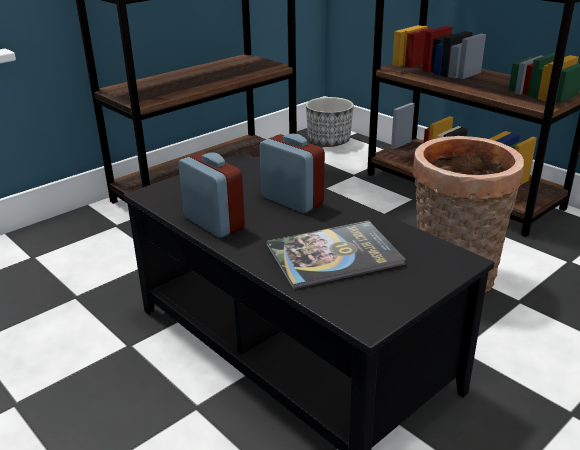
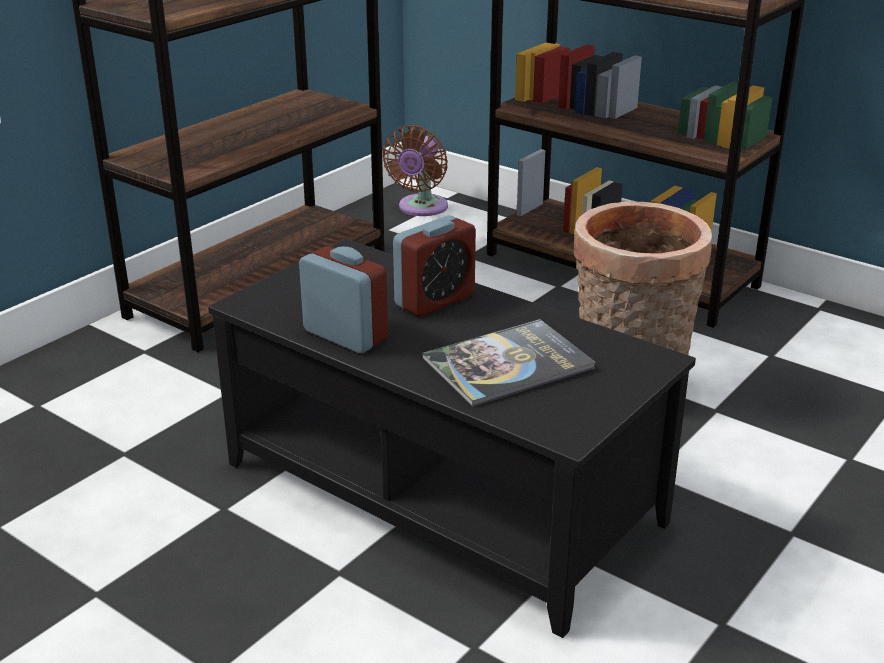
camera: 10 degrees left, 0 degrees up
alarm clock [259,134,325,213] -> alarm clock turned 105 degrees clockwise [393,215,476,317]
planter [306,97,354,147] -> brown fan [382,125,448,216]

